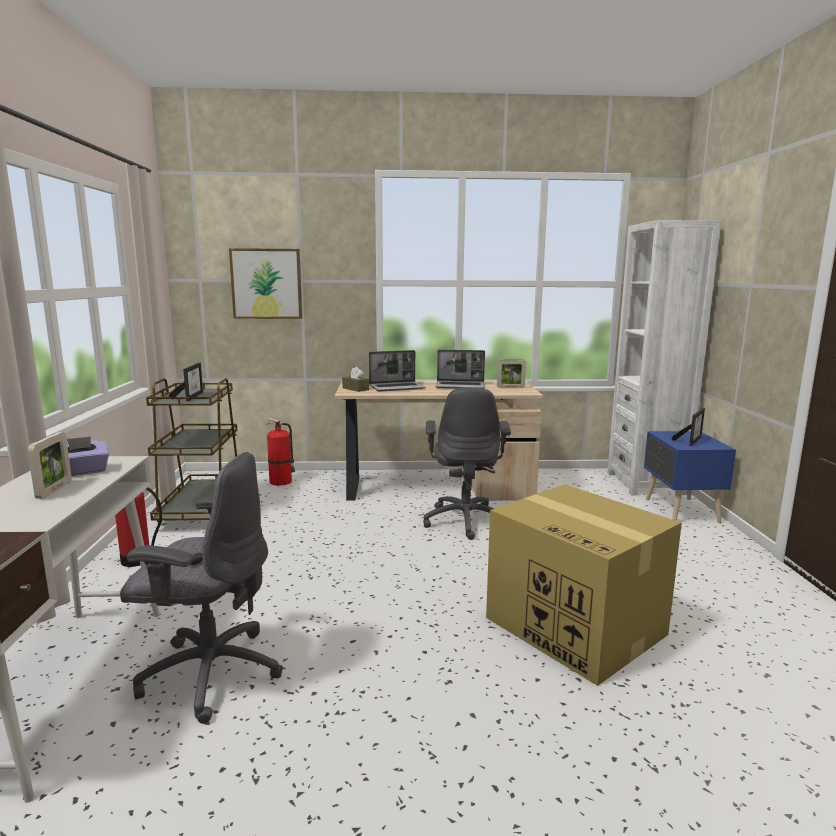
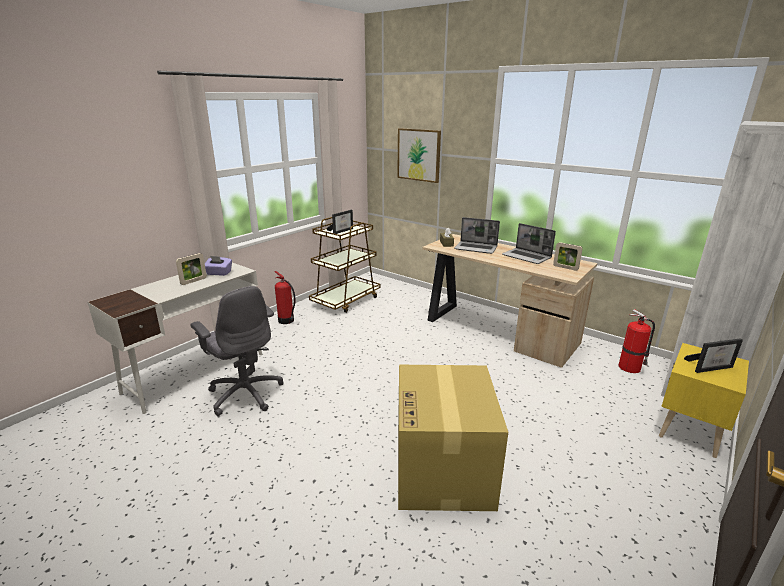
camera: 40 degrees right, 10 degrees up
fire extinguisher [266,417,295,486] -> fire extinguisher moved to [618,309,655,373]
grey office chair [423,387,511,540] -> none
blue nightstand [644,431,736,523] -> yellow nightstand [659,343,749,458]

